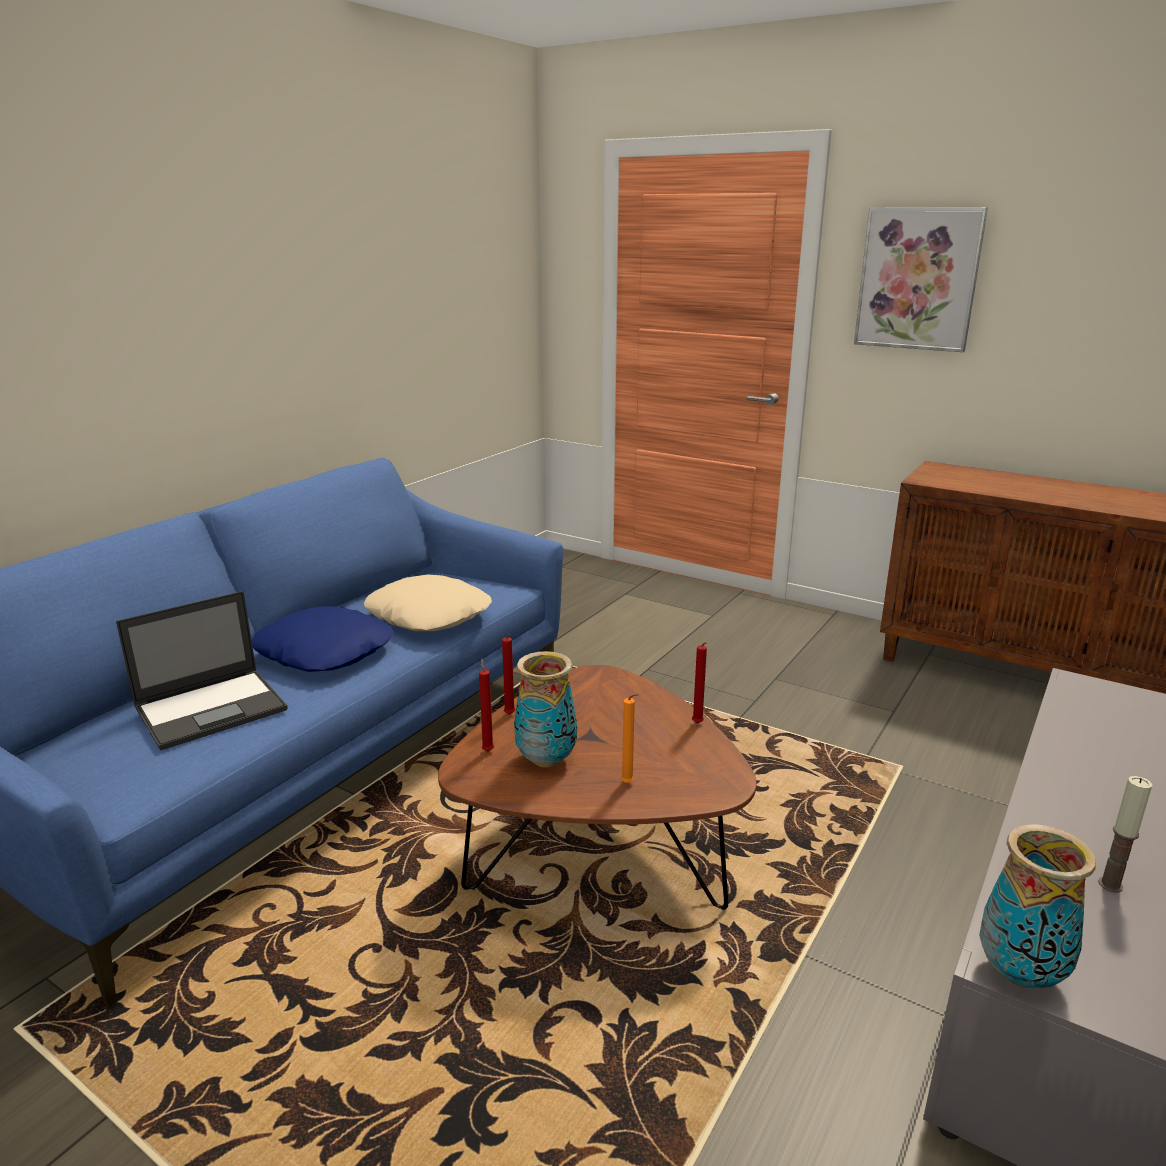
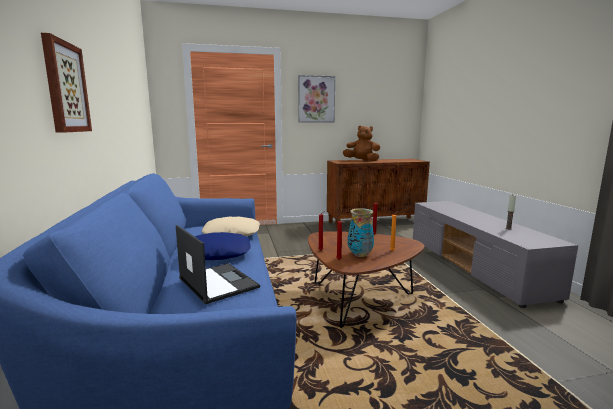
camera: 45 degrees left, 10 degrees down
laptop [116,591,288,750] -> laptop turned 45 degrees counterclockwise [176,225,260,305]
vase [979,824,1096,988] -> none
none -> picture [41,33,92,133]
none -> brown plush toy [343,126,380,162]

